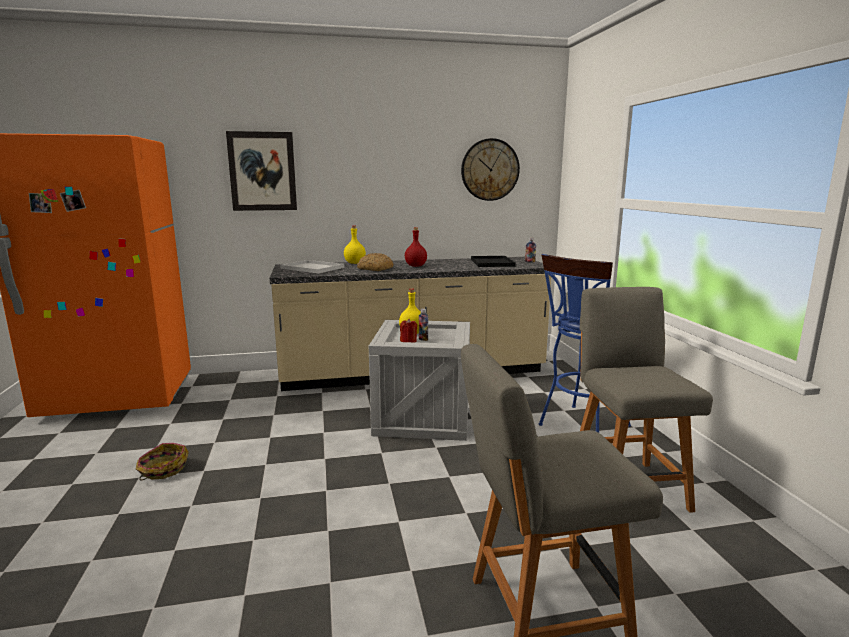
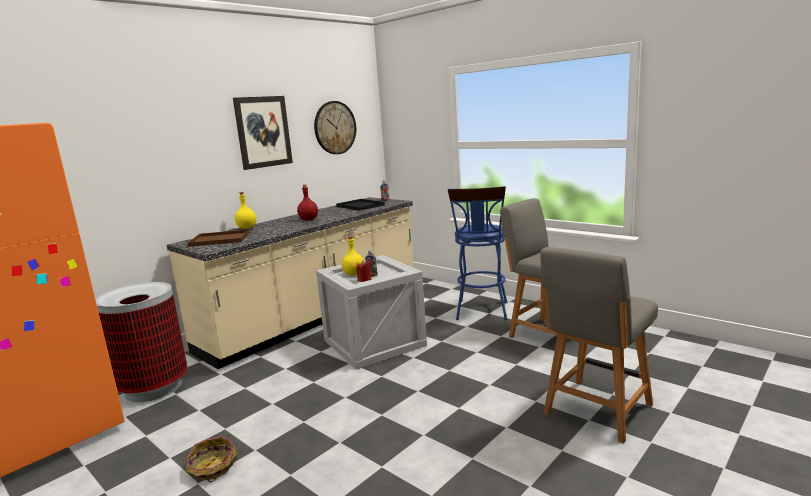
camera: 35 degrees left, 0 degrees up
picture [226,131,297,211] -> picture moved to [233,96,293,170]
white tray [280,260,345,273] -> brown tray [187,230,250,247]
bread [357,253,394,271] -> none
none -> trash can [95,282,188,402]

